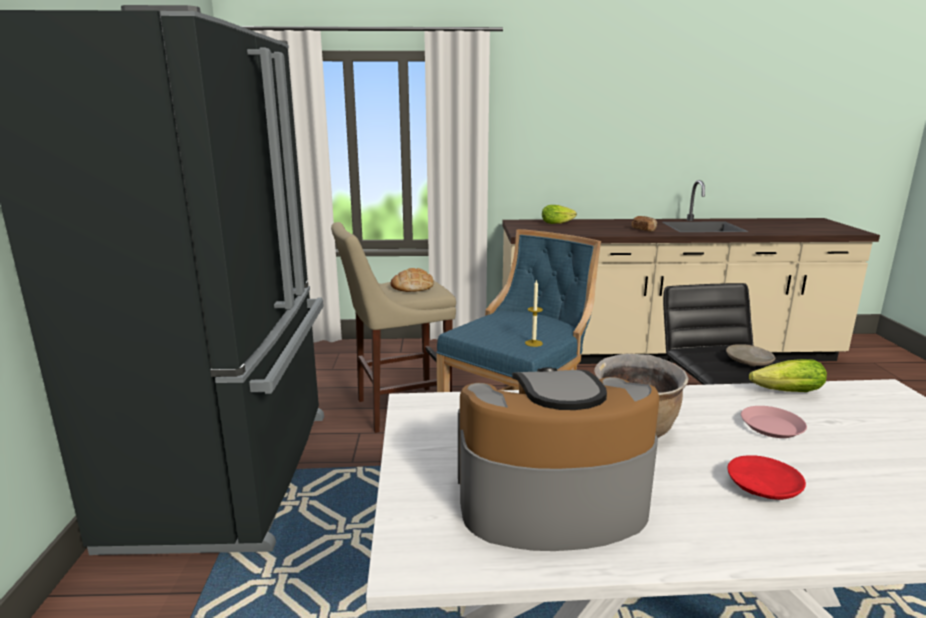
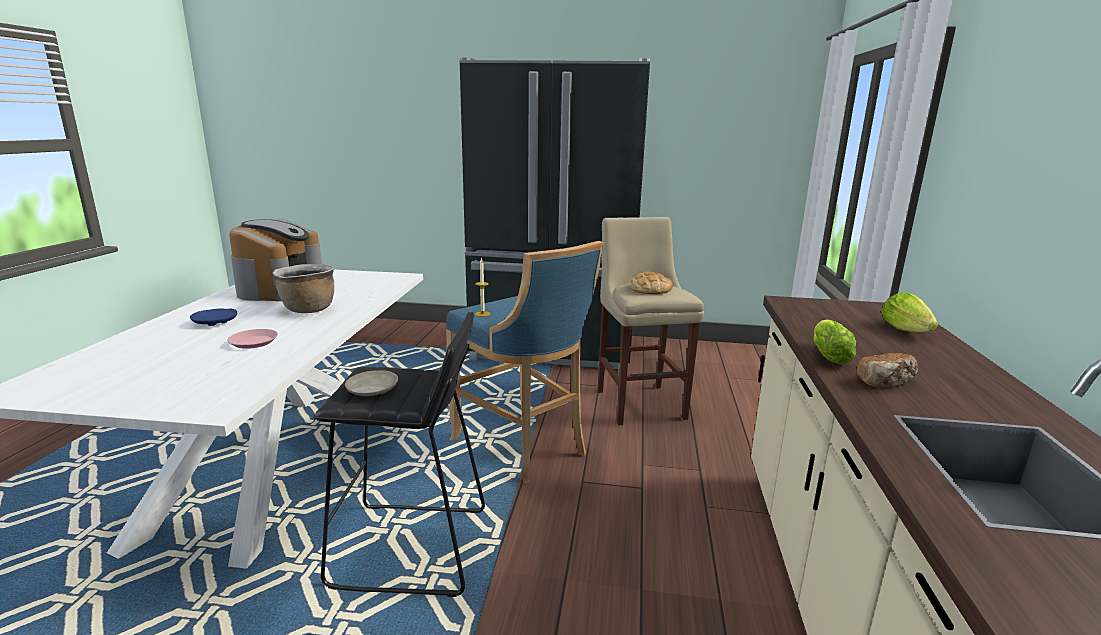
camera: 100 degrees right, 0 degrees up
red plate [728,455,806,500] -> blue plate [190,308,237,326]
lettuce [749,359,827,392] -> lettuce moved to [814,320,856,364]

